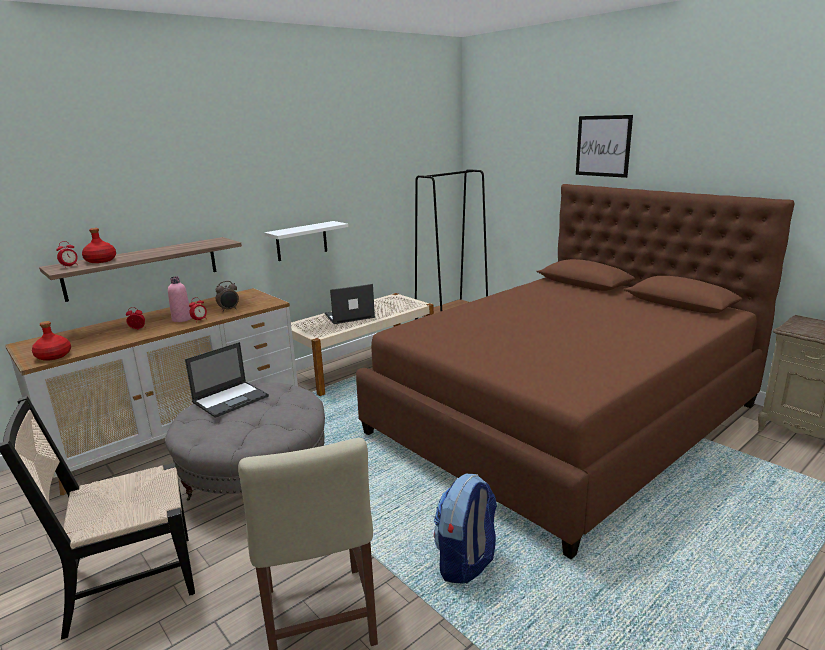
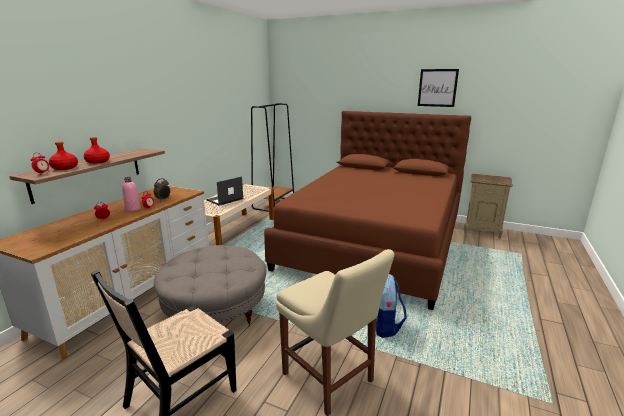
camera: 25 degrees left, 0 degrees up
red bottle [32,321,71,361] -> red bottle moved to [84,137,110,164]
laptop [185,342,269,418] -> none
white shelf [264,221,348,261] -> none
picture [576,115,633,178] -> picture moved to [418,69,459,107]

